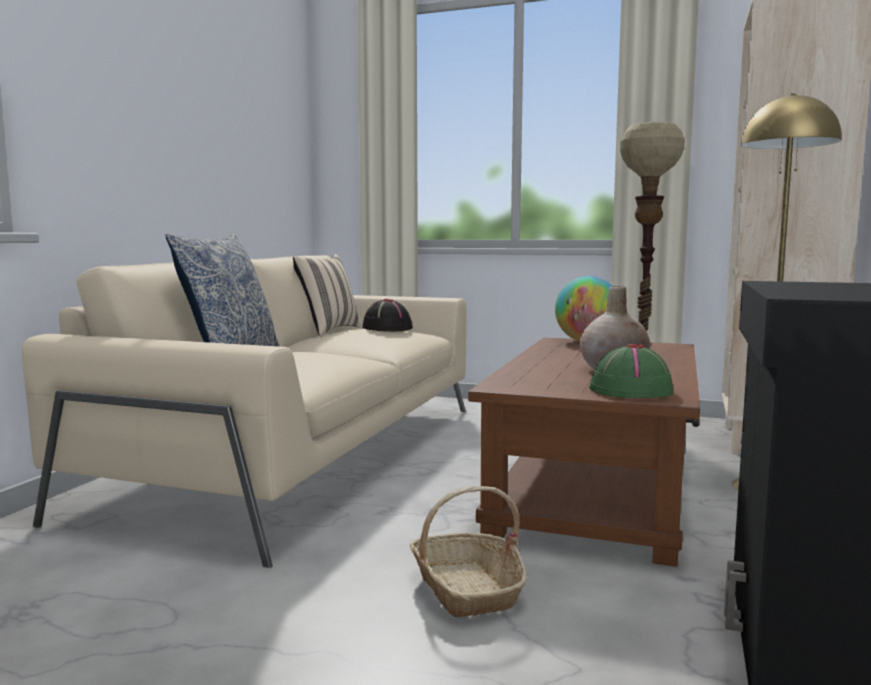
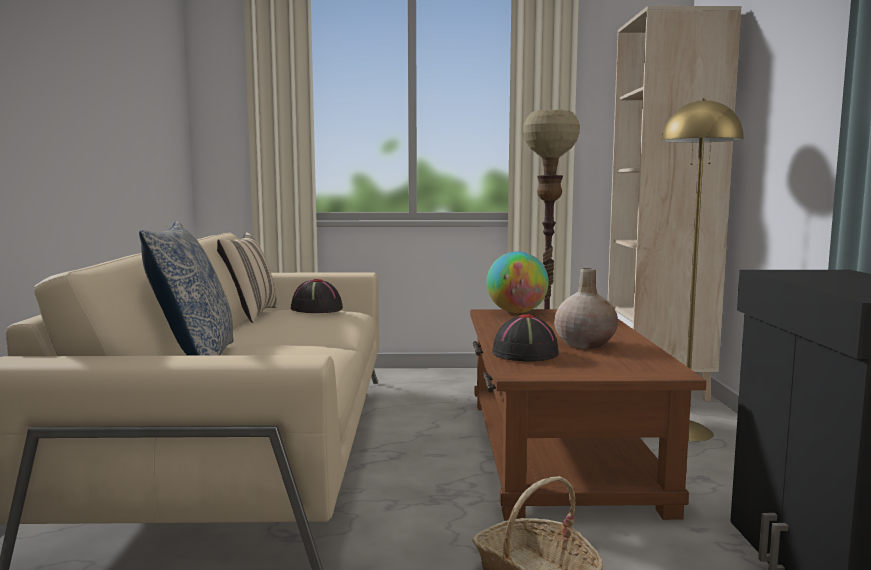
camera: 20 degrees left, 0 degrees up
green hat [589,344,673,398] -> none
none -> black hat [492,314,559,362]

